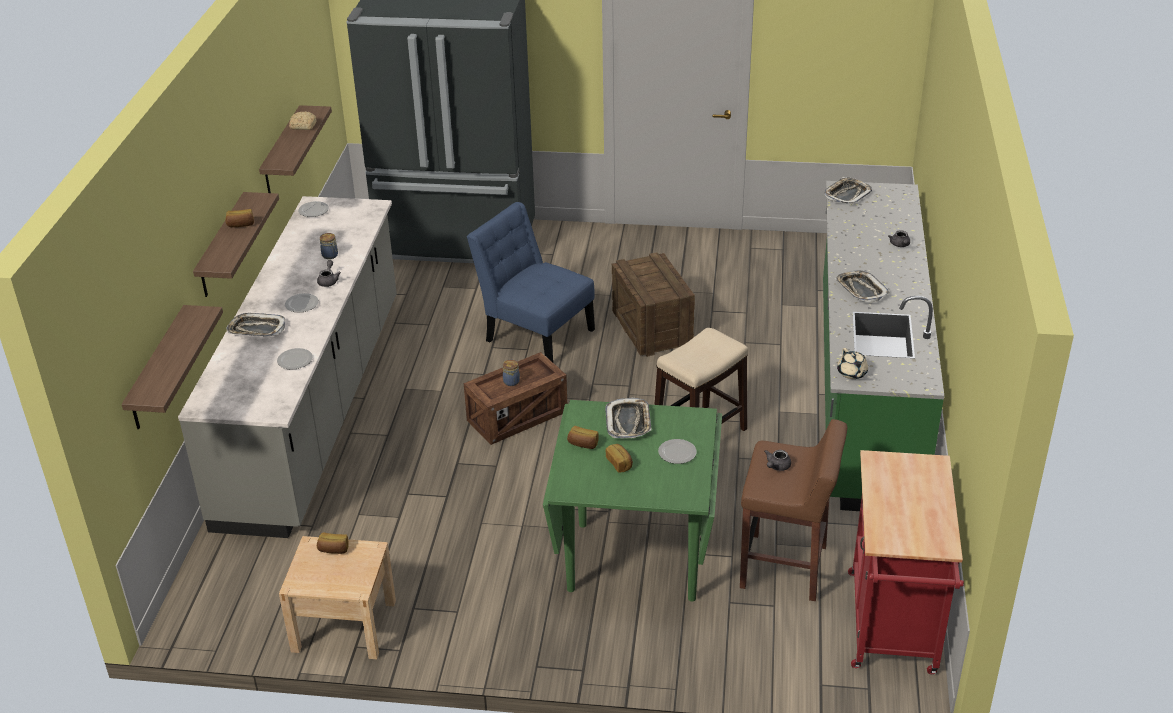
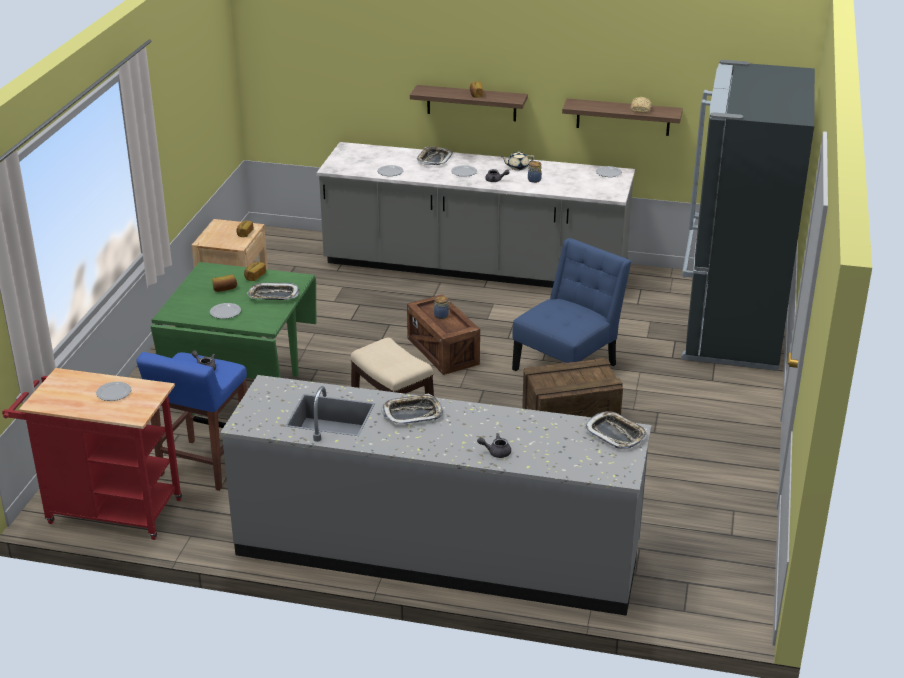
camera: 95 degrees right, 5 degrees down
shelf [122,305,223,429] -> none
brown stool [740,419,847,601] -> blue stool [137,352,247,491]
green counter [823,181,944,511] -> grey counter [220,375,651,616]
beige teapot [837,348,868,379] -> beige teapot moved to [501,151,534,170]
none -> plate [96,382,131,401]

